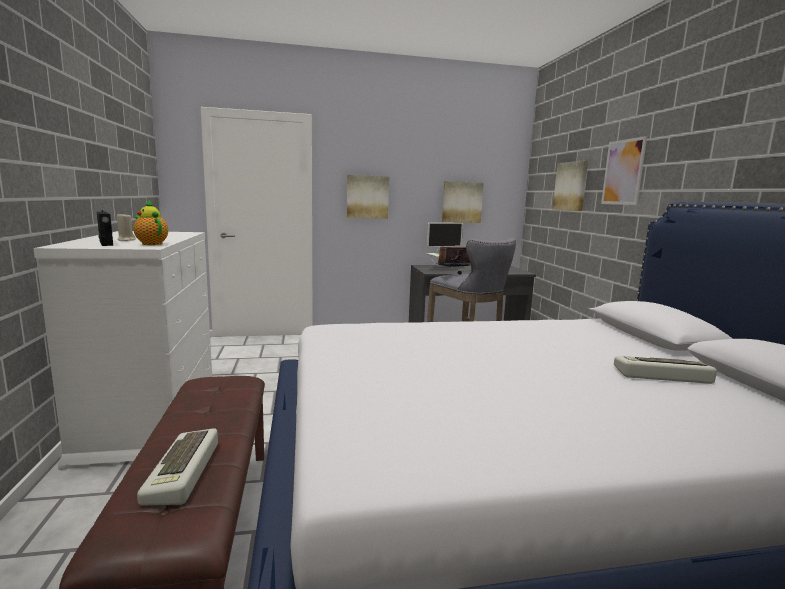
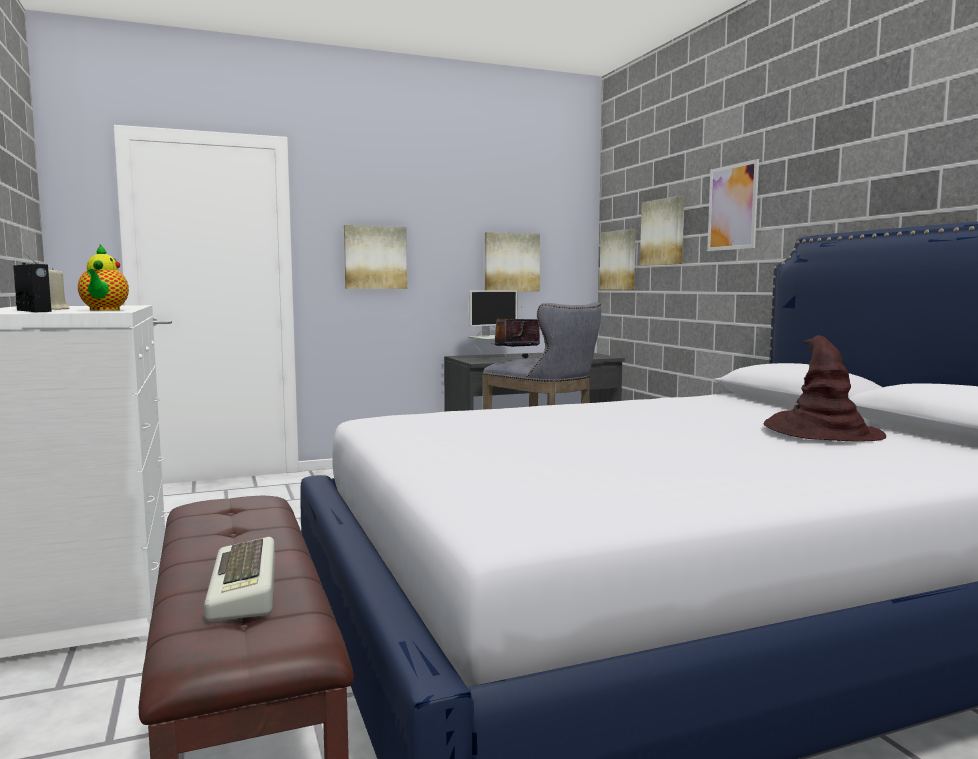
camera: 10 degrees left, 5 degrees down
teapot [133,199,168,245] -> teapot turned 135 degrees counterclockwise [78,244,129,311]
keyboard [614,356,717,384] -> brown hat [764,335,886,442]
none -> picture [599,229,636,290]

